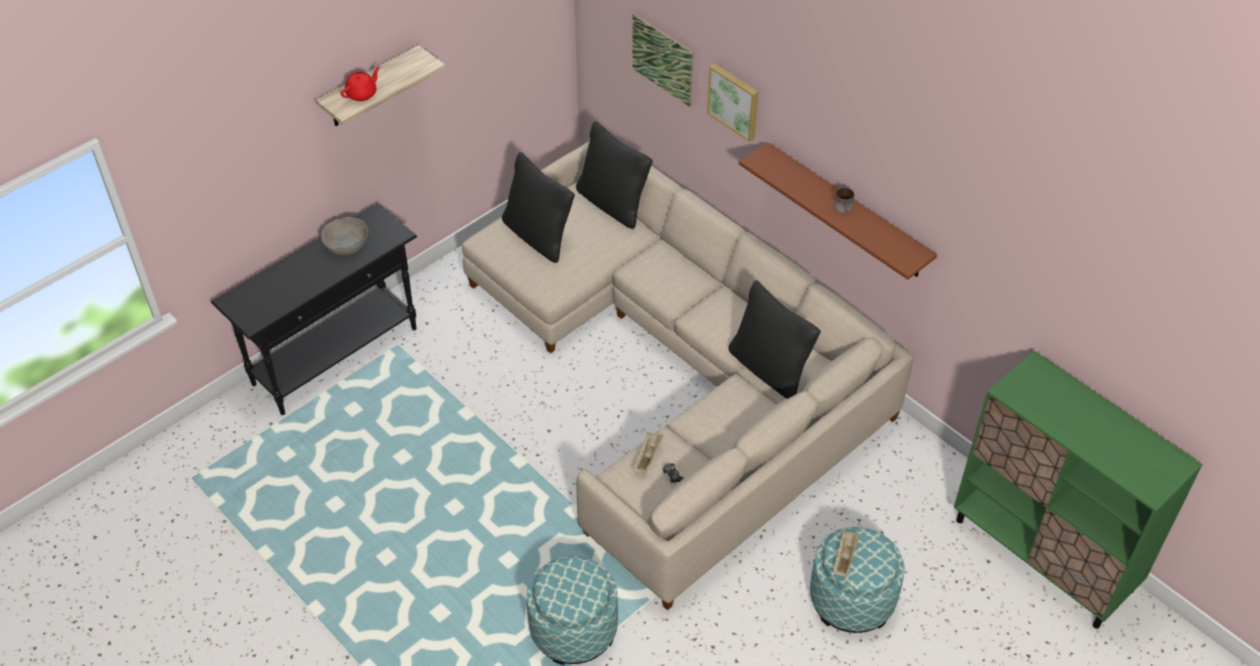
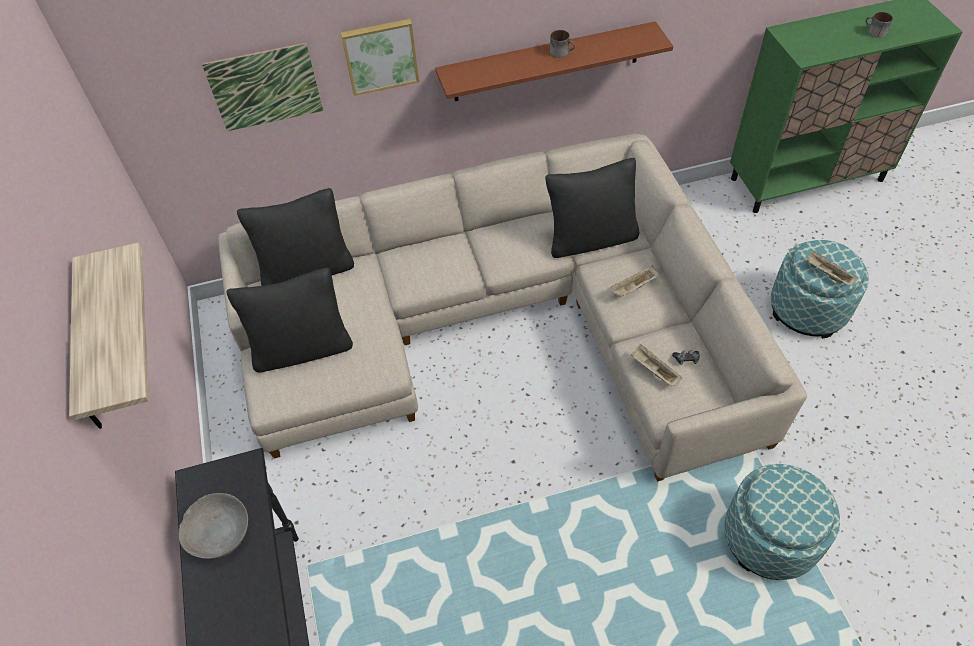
camera: 60 degrees left, 5 degrees up
red teapot [341,67,380,101] -> none
none -> beige tray [610,266,659,297]
none -> mug [865,12,893,38]

